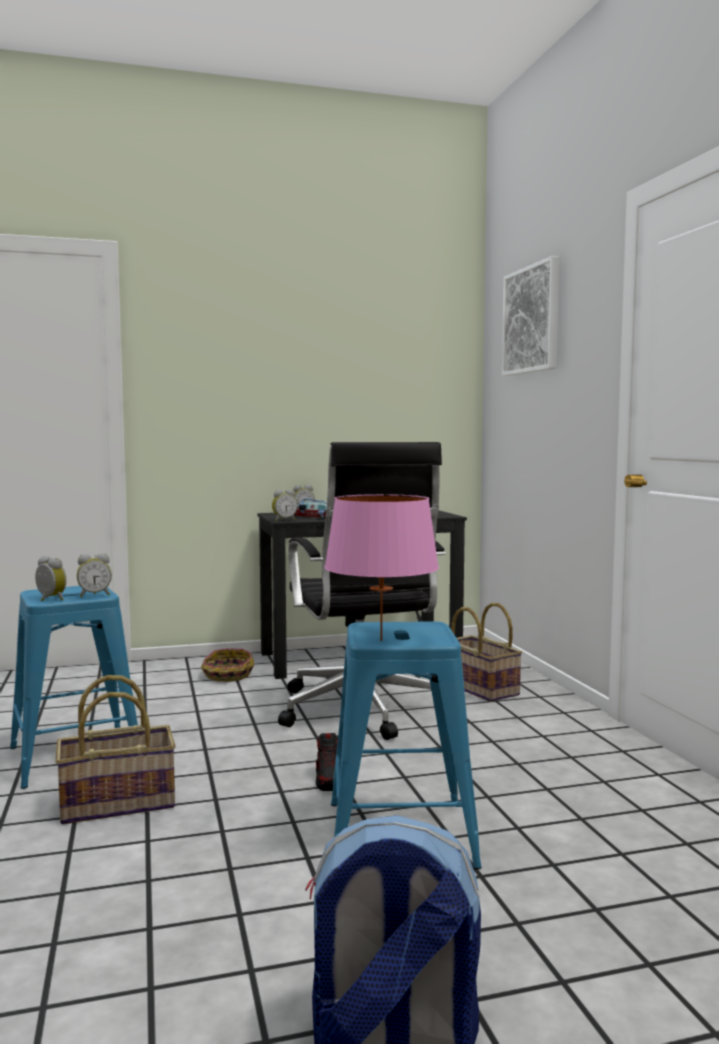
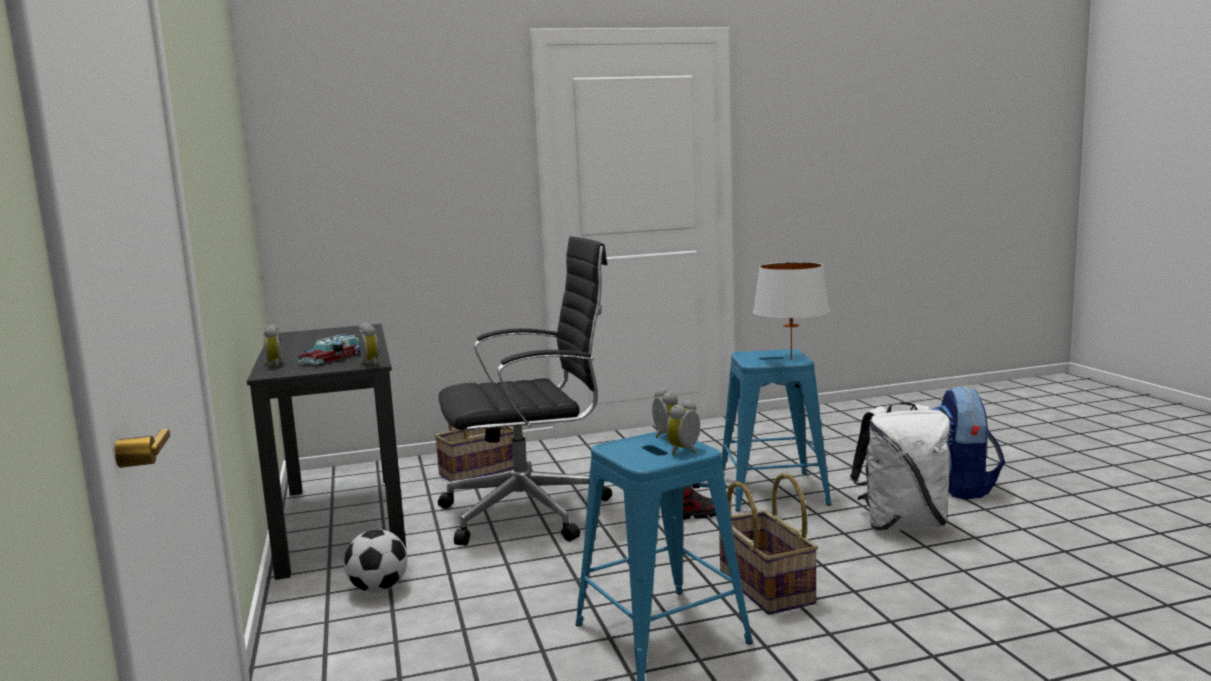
camera: 90 degrees left, 5 degrees up
basket [201,648,254,682] -> football [344,529,407,593]
pink table lamp [324,494,439,641] -> white table lamp [753,262,830,360]
picture [502,256,559,376] -> none
none -> white backpack [850,402,950,531]

